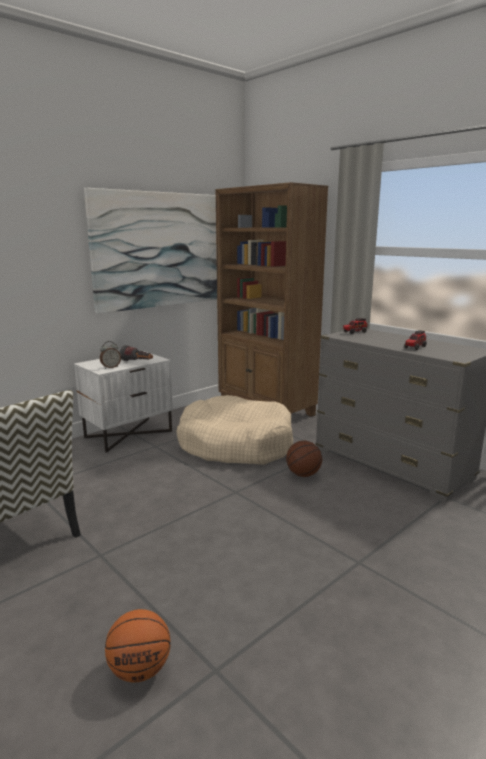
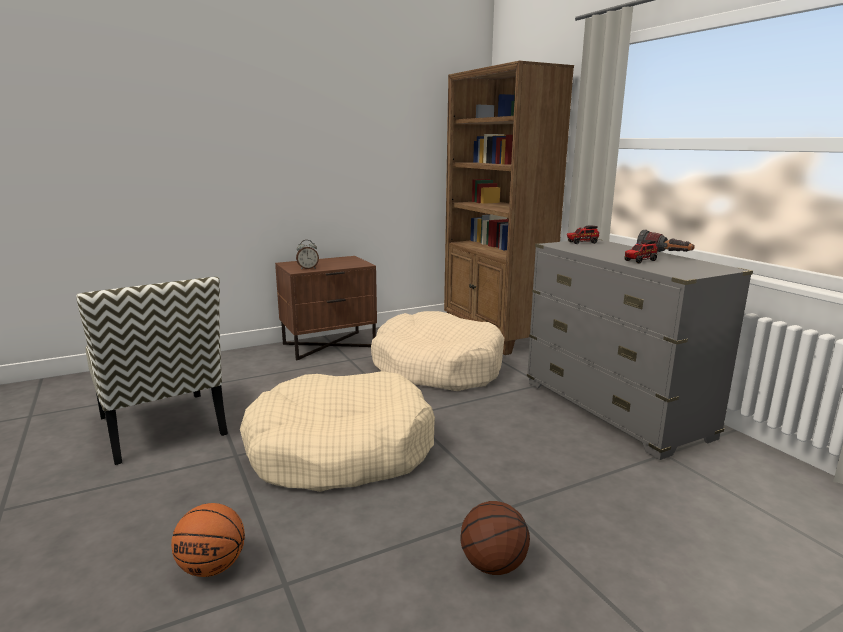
camera: 15 degrees right, 0 degrees up
white nightstand [74,351,173,453] -> brown nightstand [275,256,377,360]
picture [84,188,217,314] -> none
flashlight [120,345,153,361] -> flashlight moved to [637,229,695,252]
basketball [286,441,322,477] -> basketball moved to [461,501,530,575]
none -> beige dog bed [240,371,435,492]

